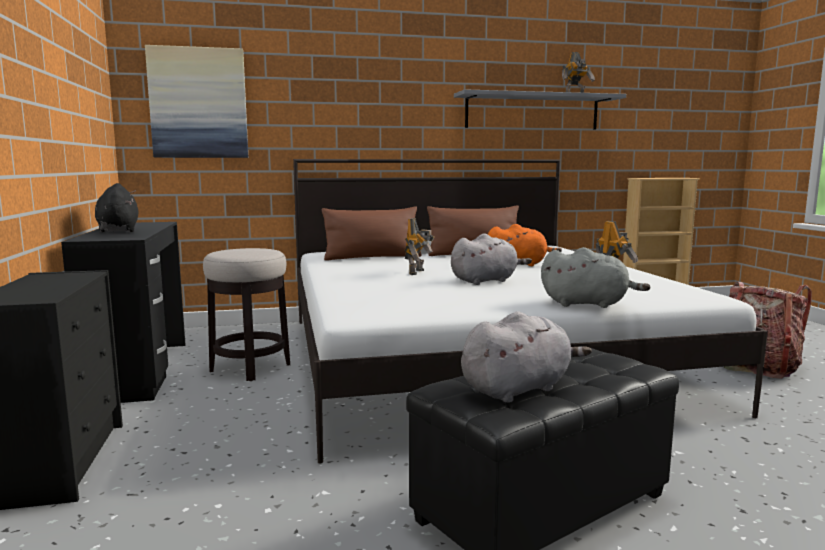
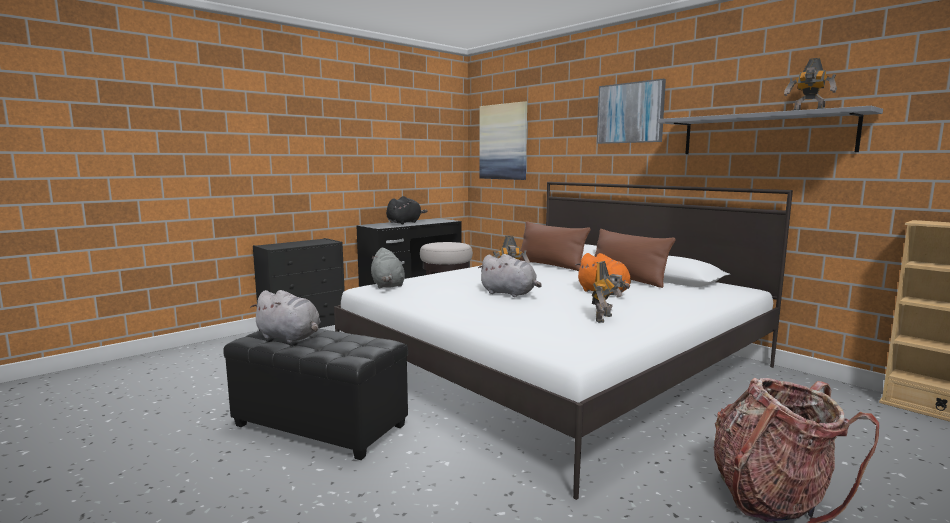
camera: 60 degrees right, 0 degrees up
grey plush toy [541,247,651,308] -> grey plush toy moved to [371,248,405,289]
none -> picture [597,79,666,144]

